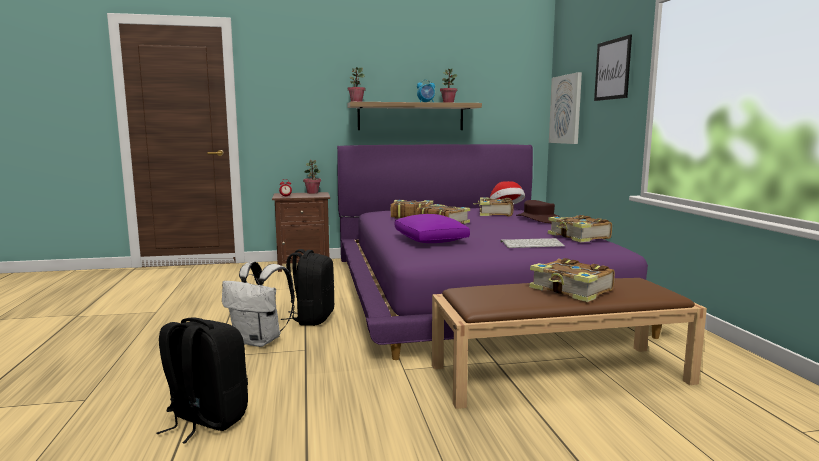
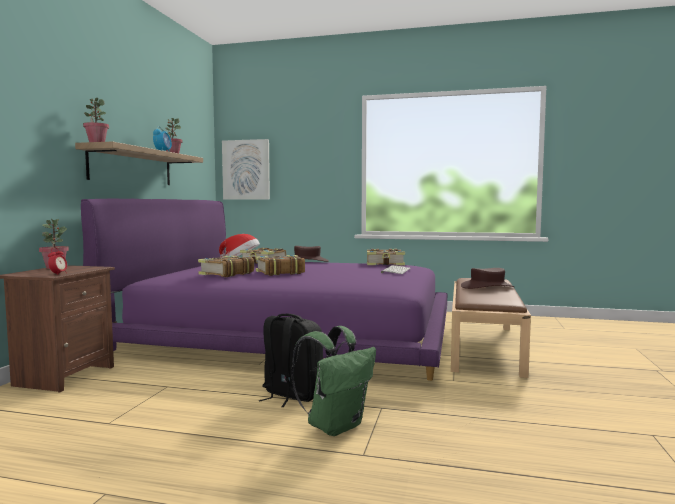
camera: 65 degrees left, 5 degrees down
black backpack [156,317,248,443] -> none
white backpack [222,262,295,347] -> green backpack [291,326,376,436]
purple pillow [394,214,470,243] -> none
book [529,258,615,302] -> brown hat [461,268,515,289]
picture [594,35,632,101] -> none

